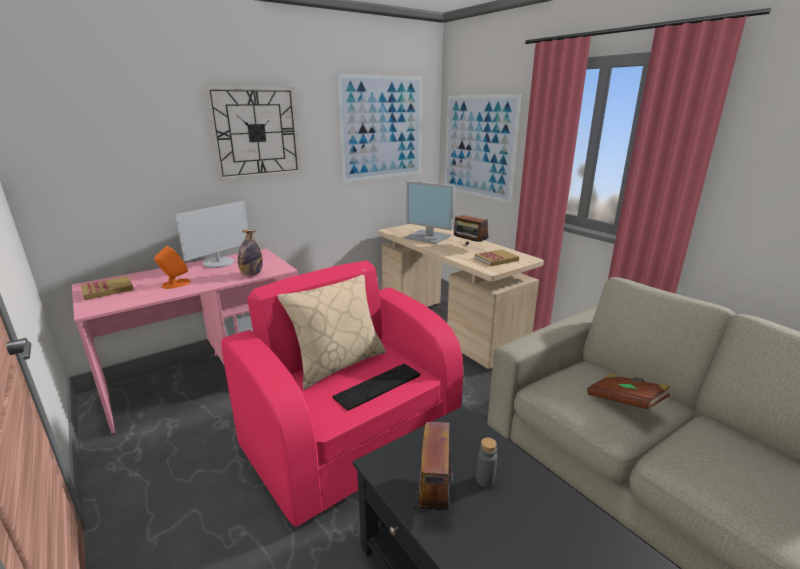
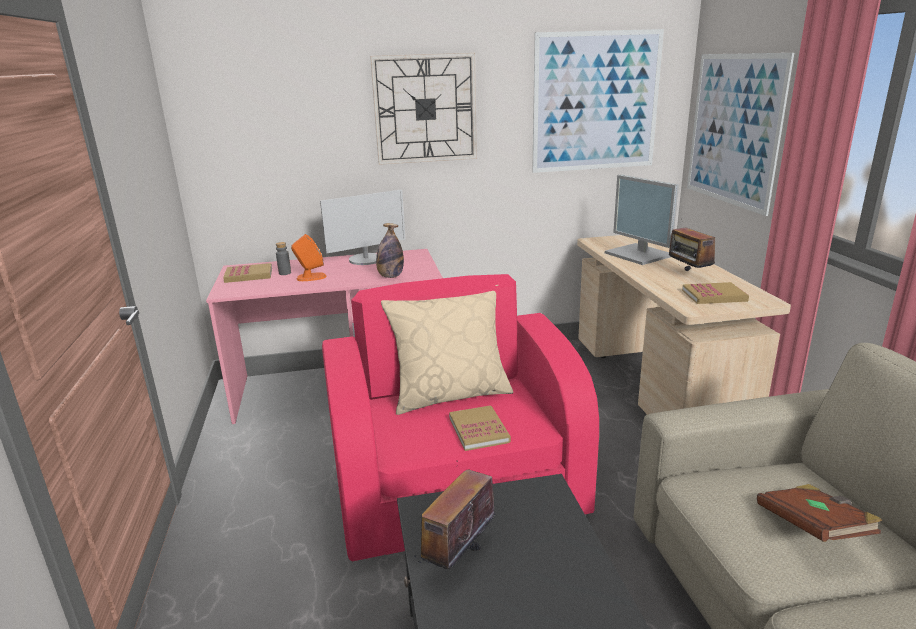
camera: 25 degrees right, 0 degrees up
keyboard [332,364,420,411] -> book [449,405,511,451]
grey bottle [476,438,497,487] -> grey bottle moved to [276,242,291,275]

